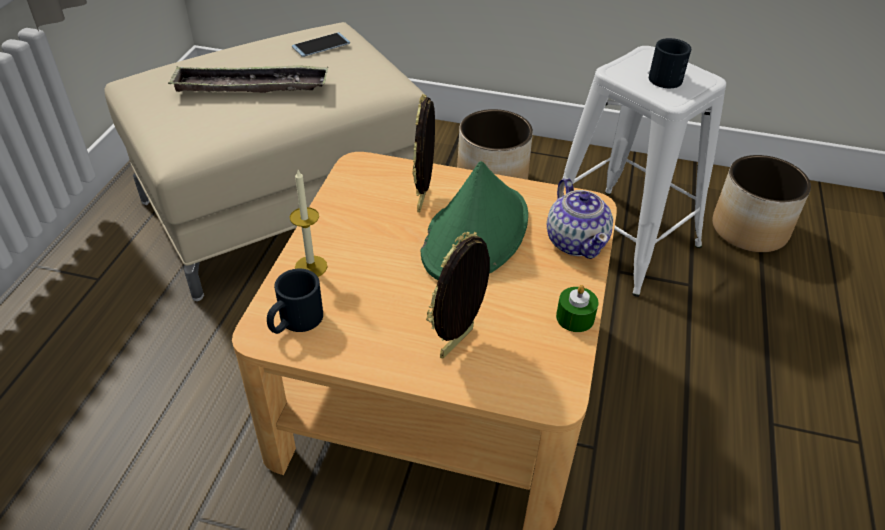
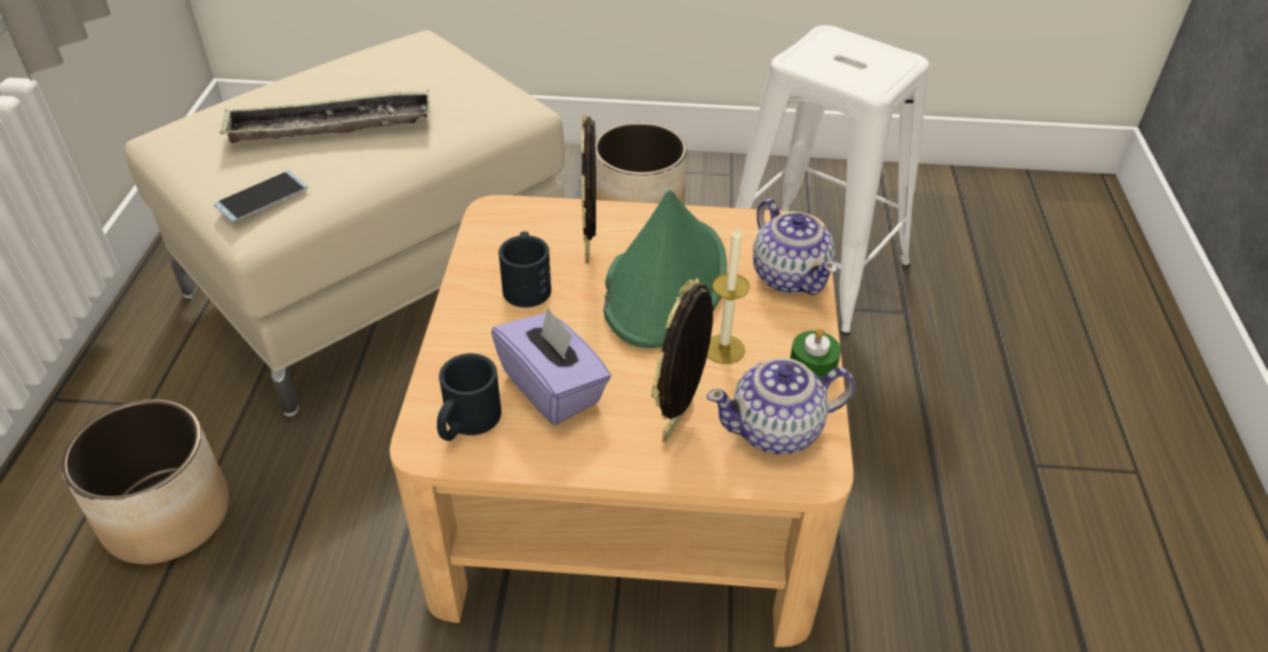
camera: 10 degrees left, 0 degrees up
candle [290,170,327,277] -> candle moved to [707,226,750,364]
phone [292,32,350,57] -> phone moved to [214,170,308,222]
black mug [649,38,691,88] -> black mug moved to [499,231,551,307]
planter [712,155,811,252] -> planter moved to [62,399,229,564]
none -> purple tissue box [491,307,611,425]
none -> teapot [706,358,855,454]

